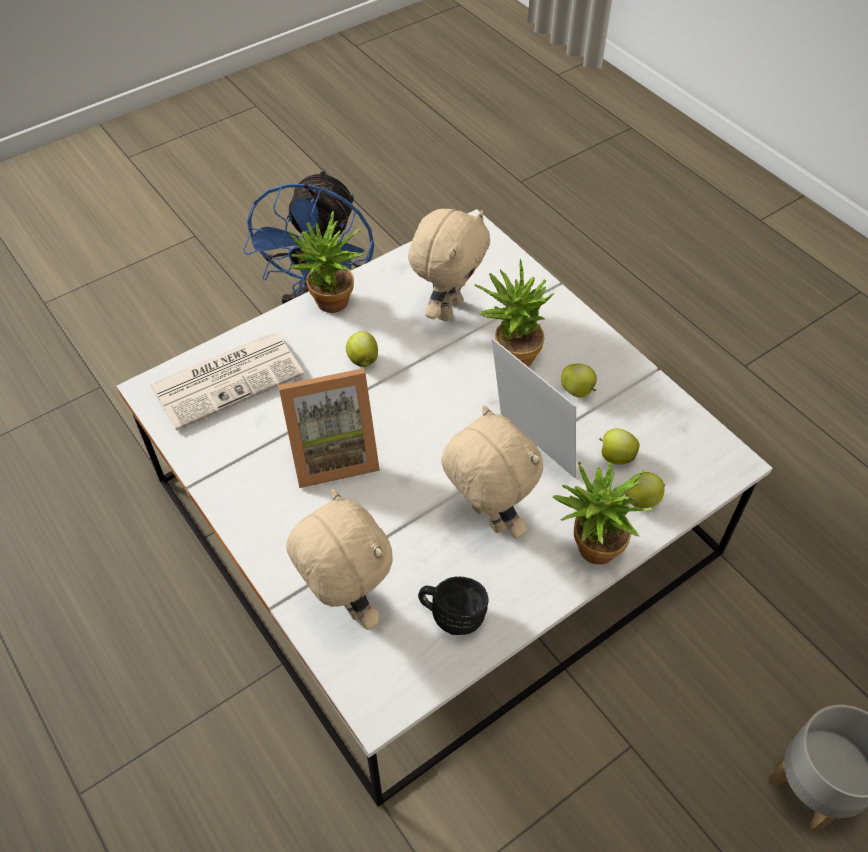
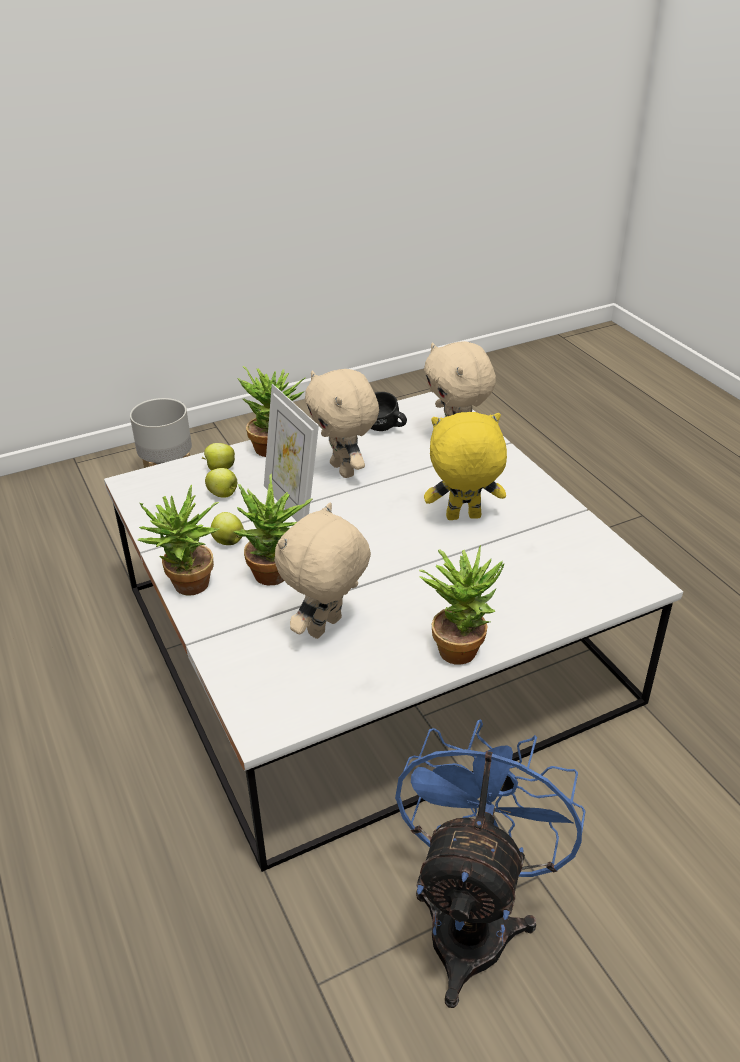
camera: 170 degrees left, 15 degrees down
newspaper [150,332,304,431] -> none
picture frame [278,368,380,488] -> yellow plush toy [424,412,507,520]
apple [346,331,378,367] -> none
none -> potted plant [138,485,220,596]

